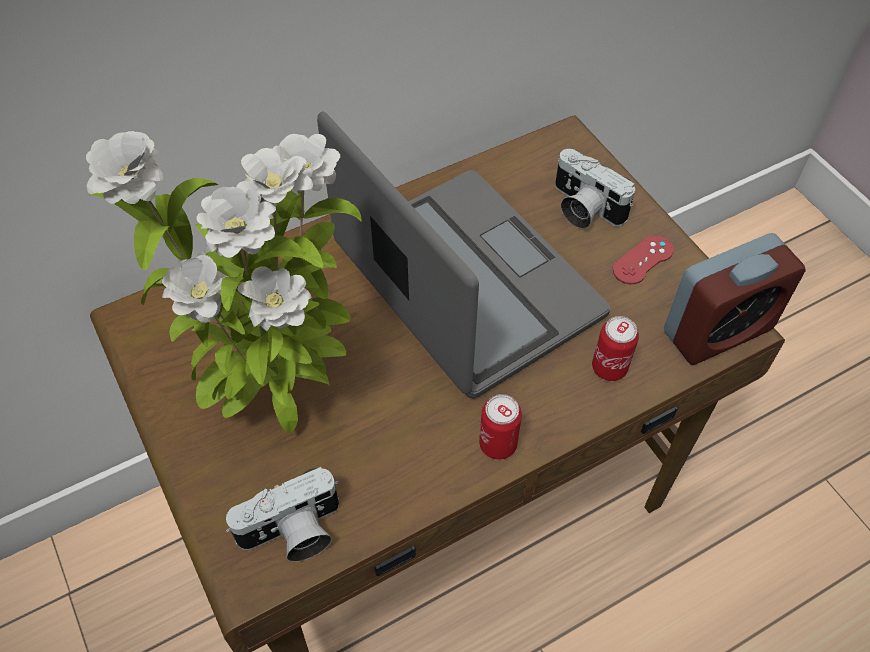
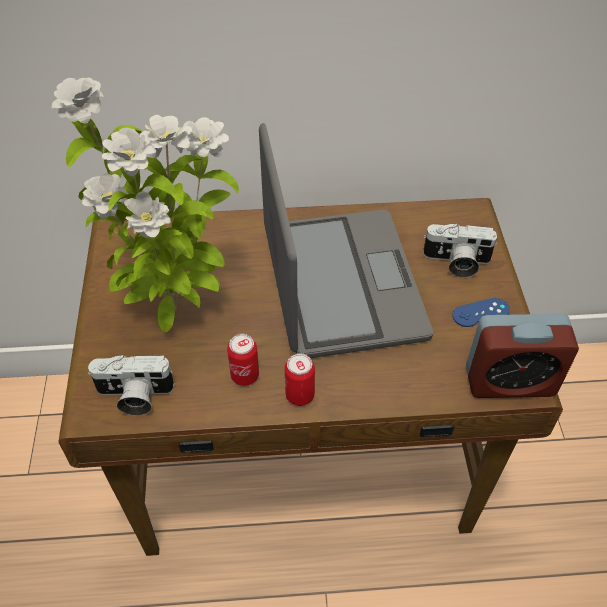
camera: 25 degrees right, 5 degrees down
camera [555,149,635,229] -> camera turned 60 degrees counterclockwise [423,224,498,278]
can [592,316,639,381] -> can moved to [227,333,259,386]
red game controller [613,235,674,284] -> blue game controller [452,298,510,327]

